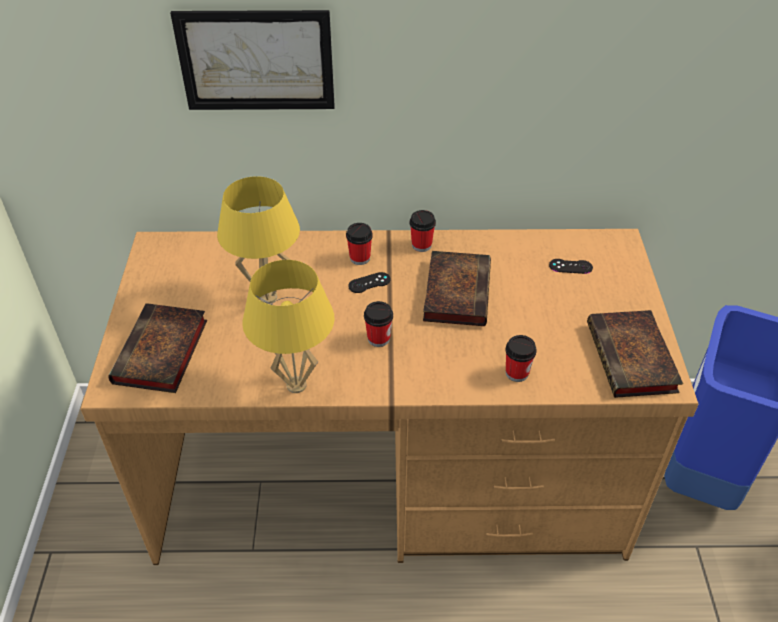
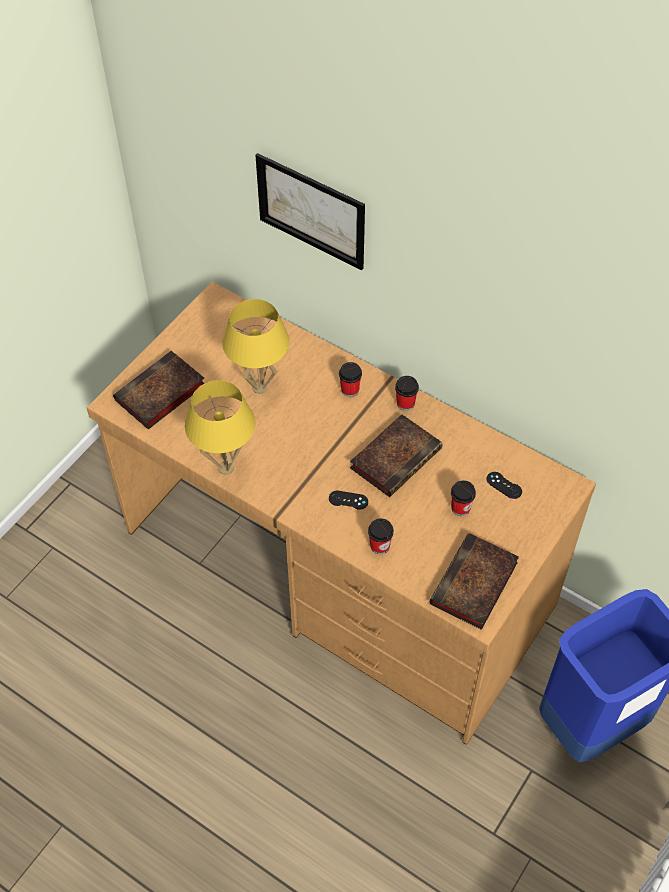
camera: 35 degrees right, 10 degrees up
black game controller [348,272,390,293] -> black game controller moved to [329,491,368,510]
cup [364,301,393,347] -> cup moved to [451,480,476,516]

